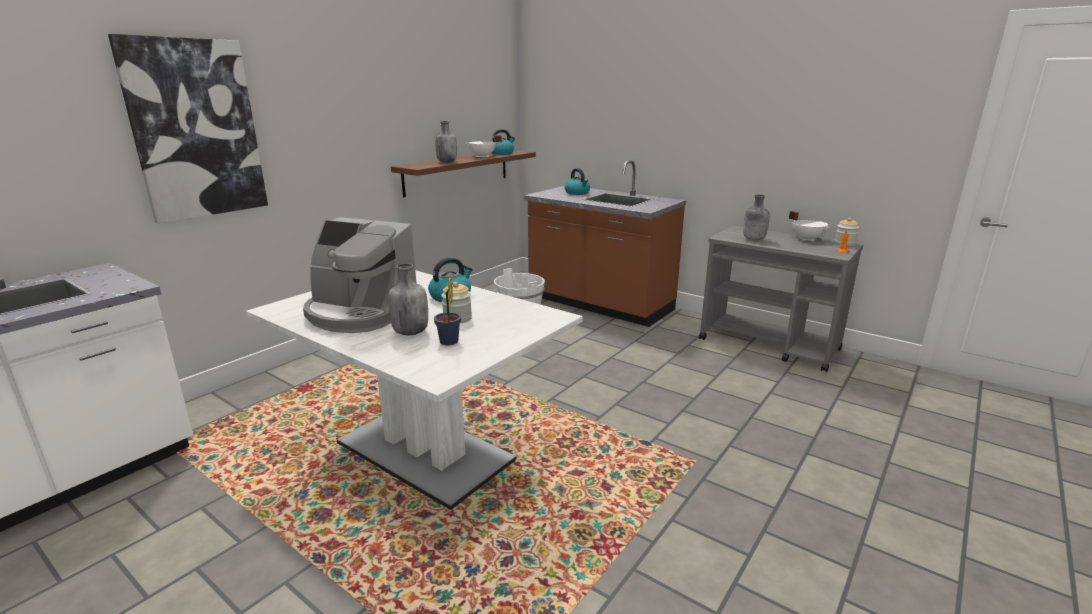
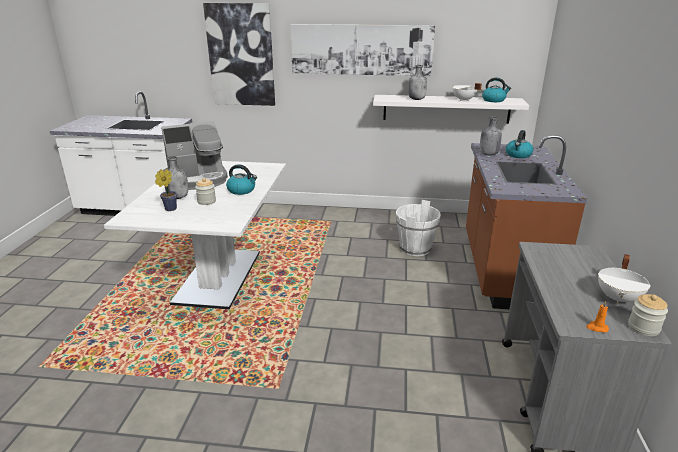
camera: 60 degrees right, 5 degrees up
coffee machine [303,217,416,333] -> coffee machine turned 105 degrees counterclockwise [161,121,228,190]
brown shelf [391,150,536,197] -> white shelf [373,95,529,124]
grey bottle [743,194,770,240] -> grey bottle moved to [480,117,502,156]
none -> picture [290,24,435,76]

